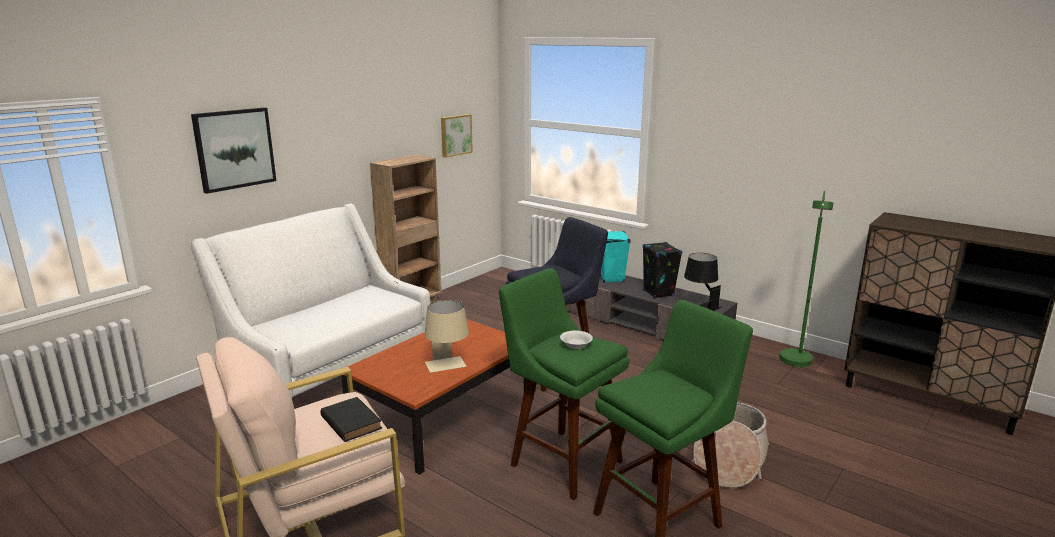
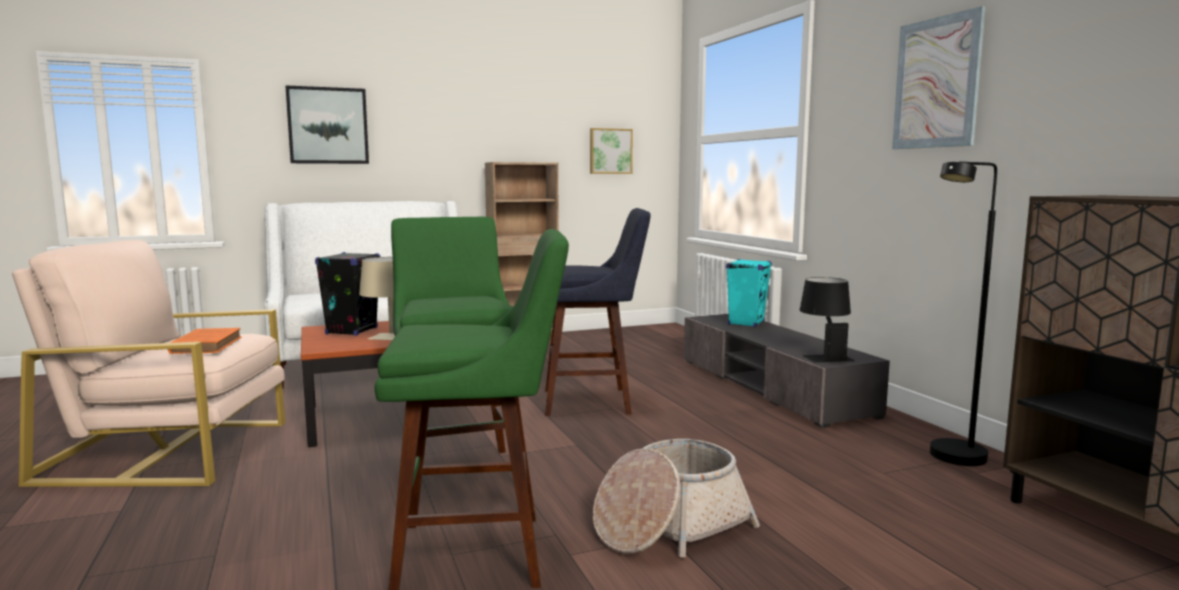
camera: 30 degrees right, 10 degrees down
black book [321,397,382,442] -> orange book [168,328,242,354]
white bowl [560,330,593,349] -> none
black speaker [643,242,682,299] -> black speaker moved to [315,252,381,336]
green floor lamp [779,191,833,367] -> black floor lamp [930,161,997,466]
none -> picture [892,6,986,149]

